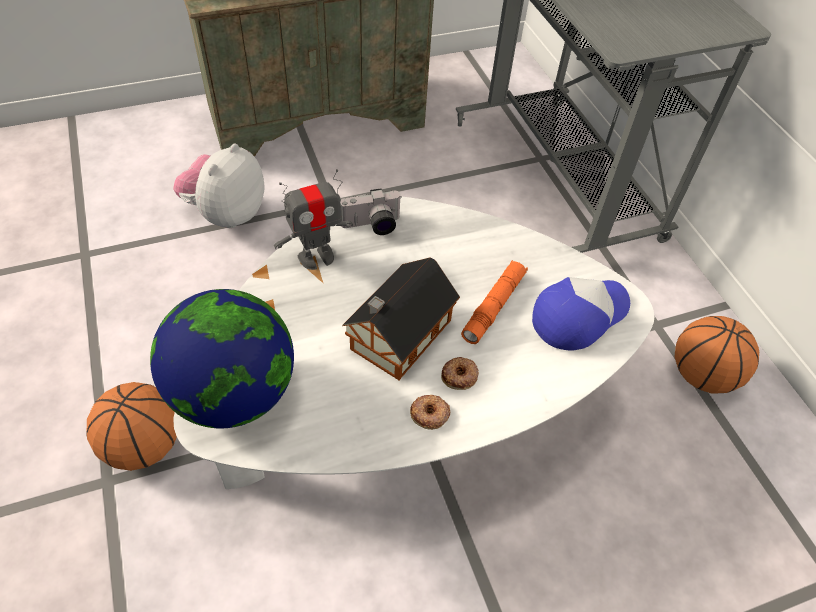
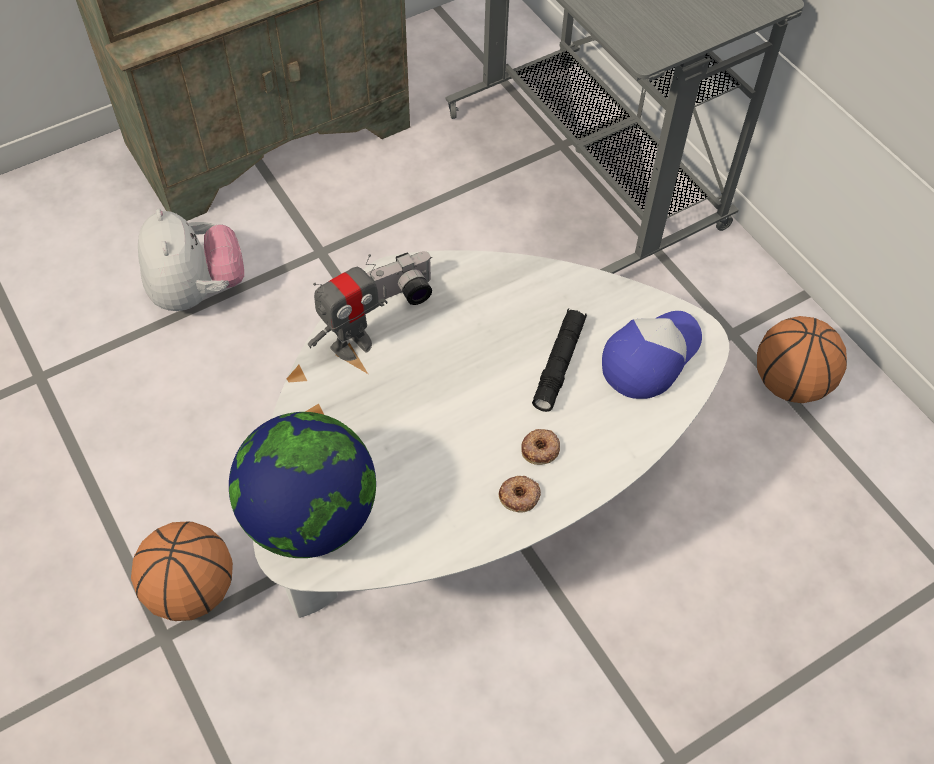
camera: 10 degrees left, 5 degrees up
plush toy [173,144,265,228] -> plush toy turned 150 degrees clockwise [138,209,244,311]
toy house [342,257,460,380] -> none
orange flashlight [461,260,528,344] -> black flashlight [532,308,587,412]

